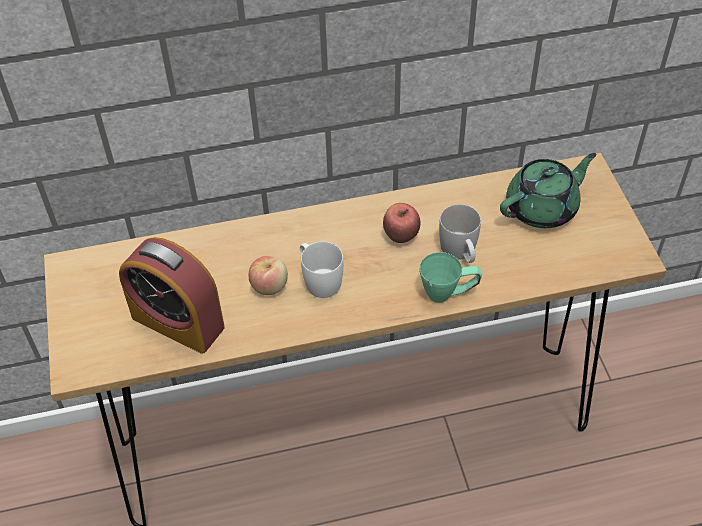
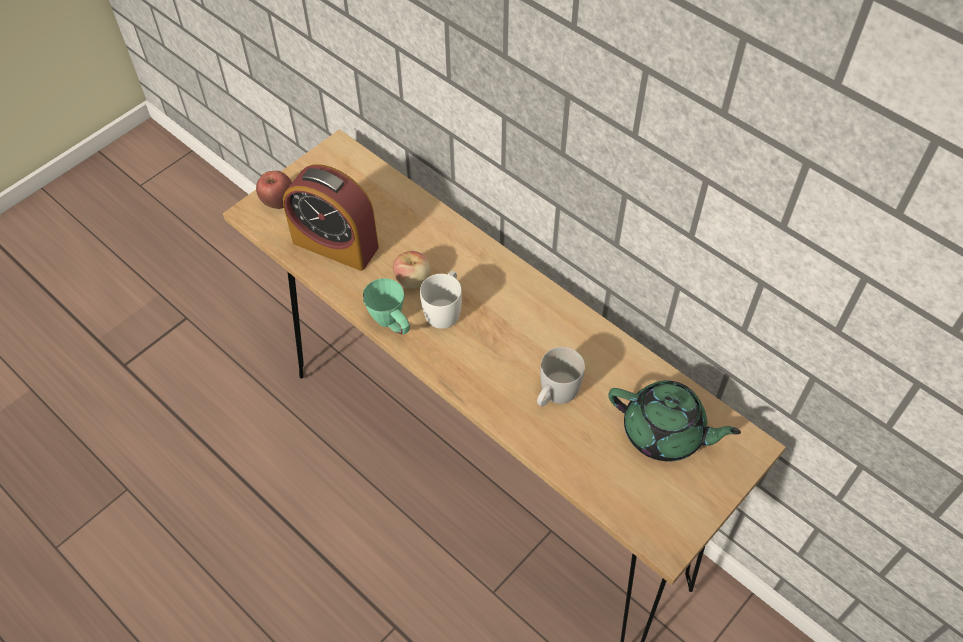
camera: 55 degrees right, 5 degrees up
alarm clock [119,237,225,354] -> alarm clock turned 60 degrees counterclockwise [283,164,379,271]
apple [383,203,421,243] -> apple moved to [256,171,292,209]
green mug [419,252,483,303] -> green mug moved to [363,278,410,335]

